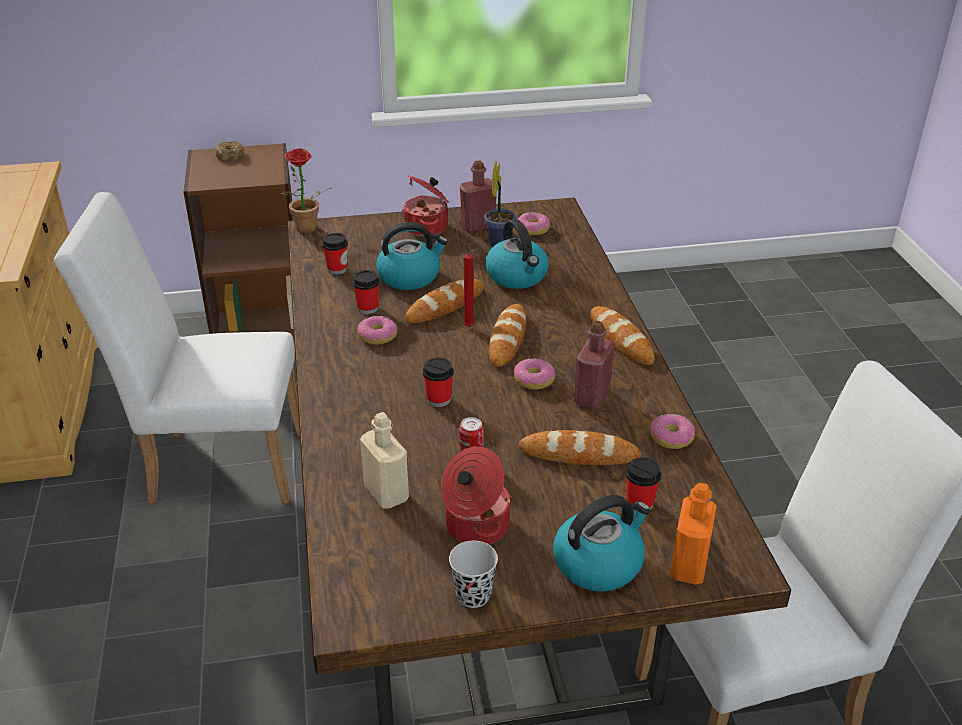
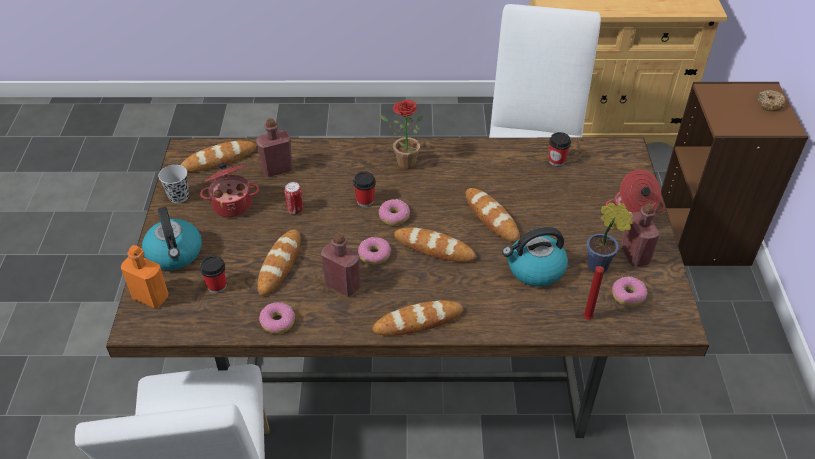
camera: 100 degrees right, 10 degrees up
potted plant [281,148,333,234] -> potted plant moved to [380,100,423,170]
cup [352,270,380,314] -> none
donut [357,316,398,345] -> donut moved to [379,199,410,226]
beige bottle [360,412,409,509] -> red bottle [256,118,293,177]
kettle [376,222,448,290] -> none
red candle [463,249,478,327] -> red candle moved to [583,266,604,320]
none -> bread [181,141,256,172]

